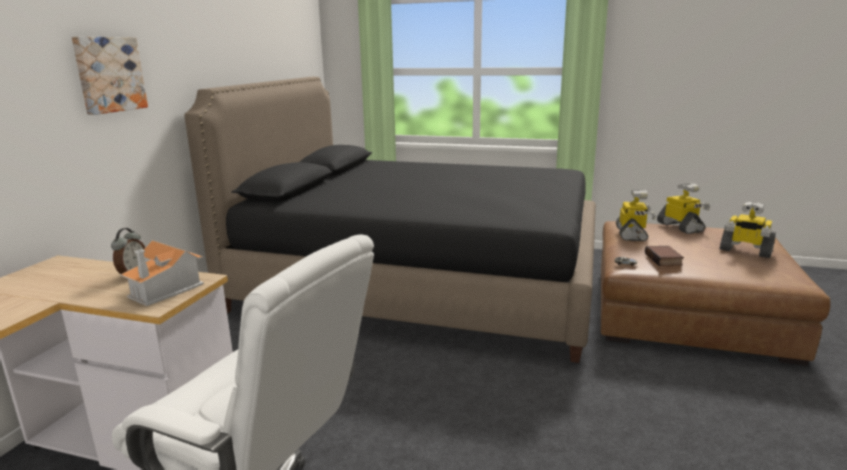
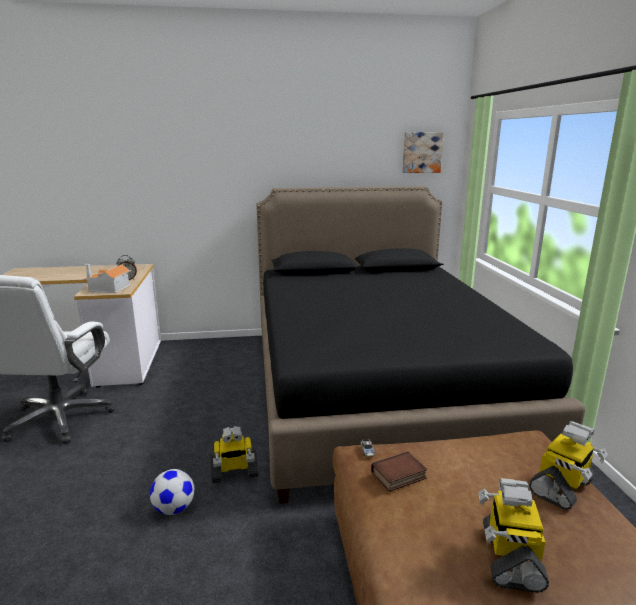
camera: 65 degrees right, 0 degrees up
picture [72,37,148,115] -> picture moved to [402,132,444,173]
toy robot [616,190,656,241] -> toy robot moved to [210,426,258,483]
none -> football [150,469,195,515]

